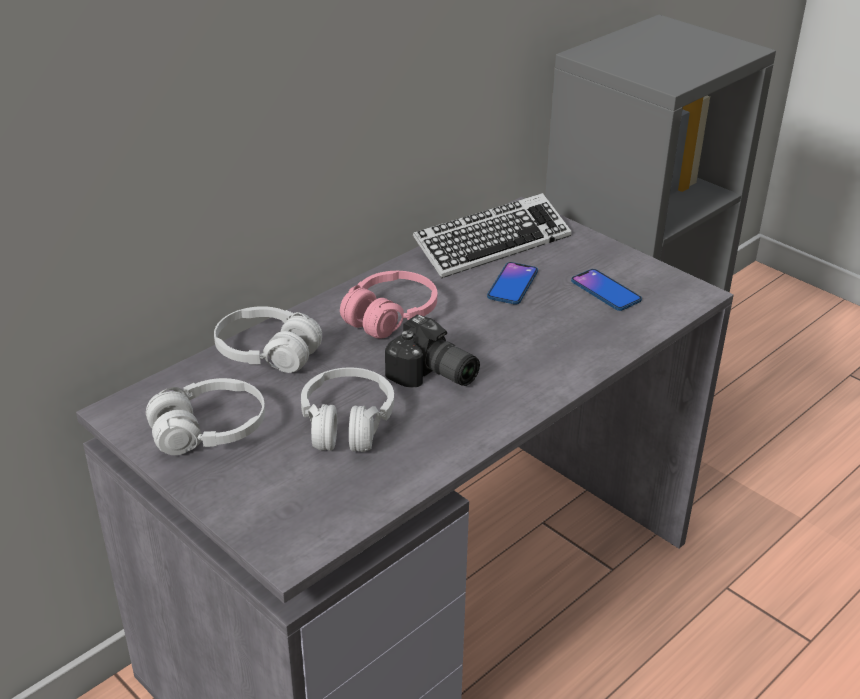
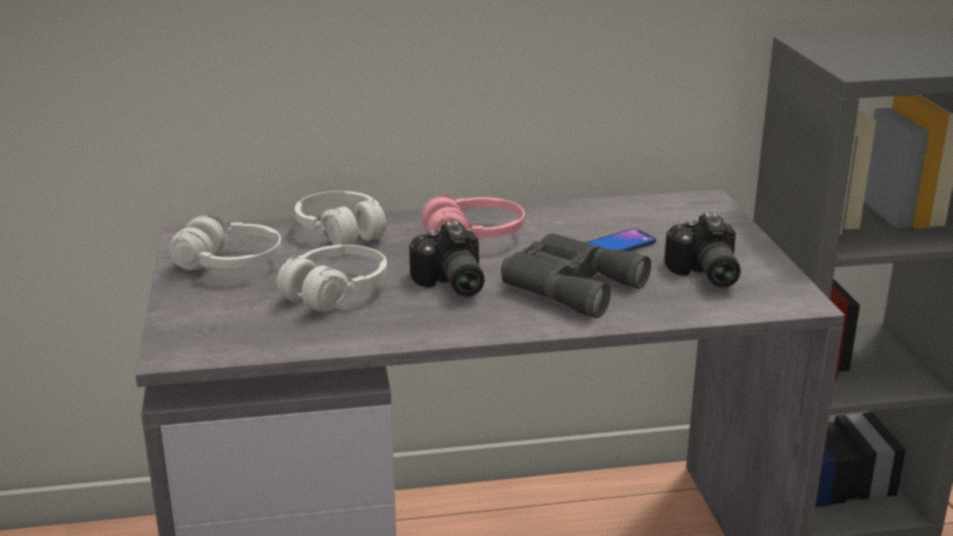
camera: 35 degrees right, 10 degrees down
keyboard [413,193,572,279] -> none
phone [571,269,642,311] -> camera [664,213,741,288]
none -> grey binoculars [501,233,651,318]

